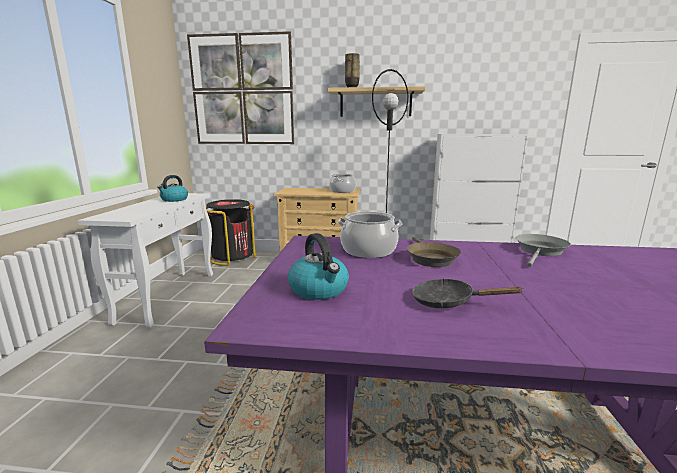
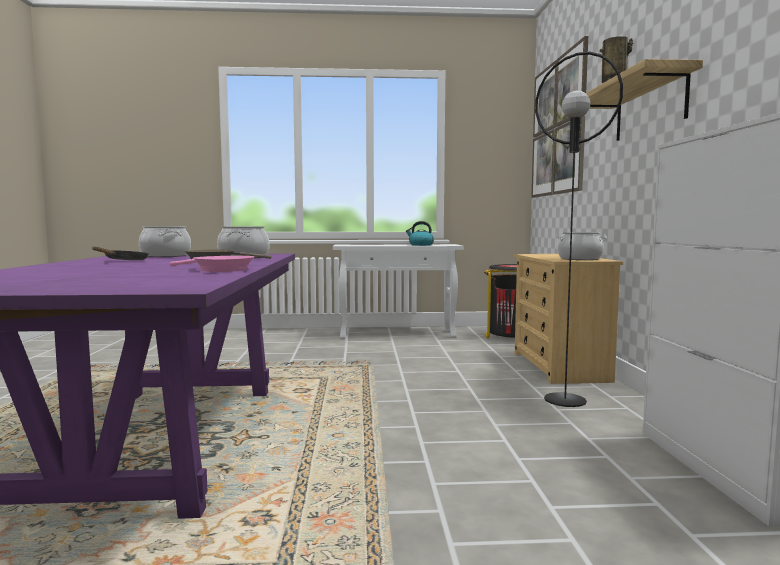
camera: 80 degrees right, 10 degrees down
kettle [288,233,349,300] -> cooking pot [139,226,191,257]
grey frying pan [516,234,571,267] -> pink frying pan [170,256,254,272]

